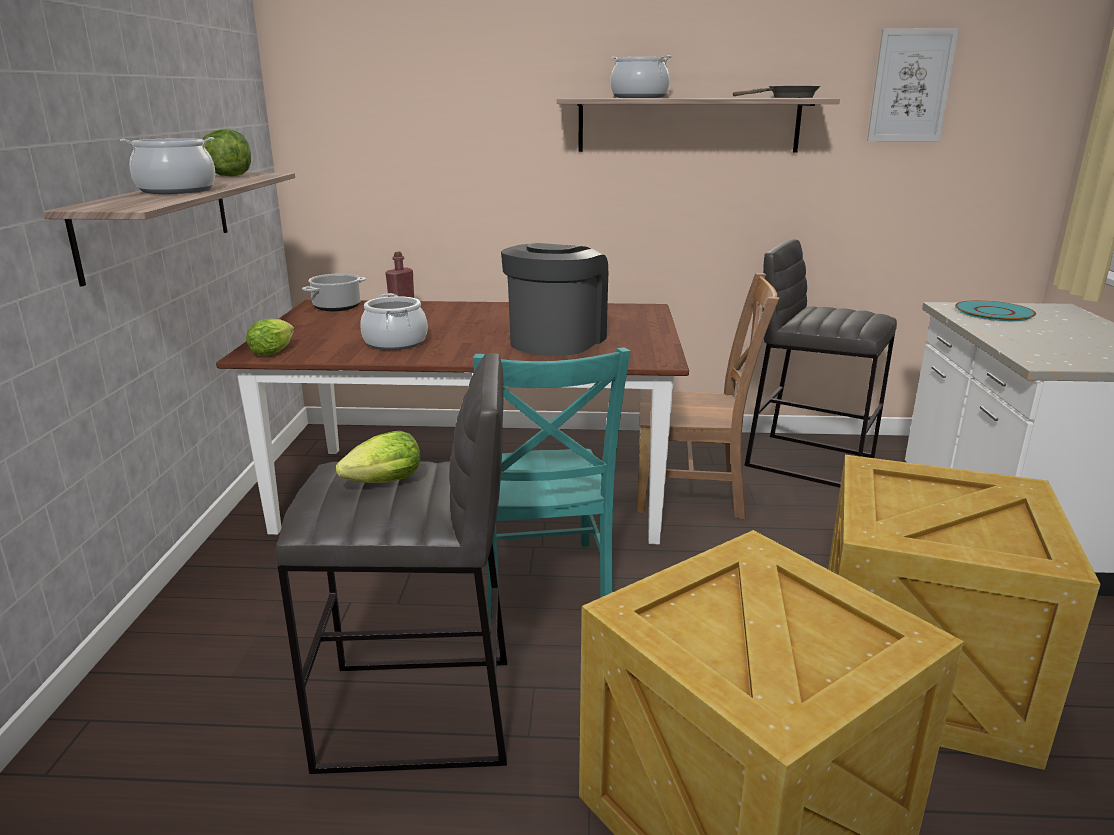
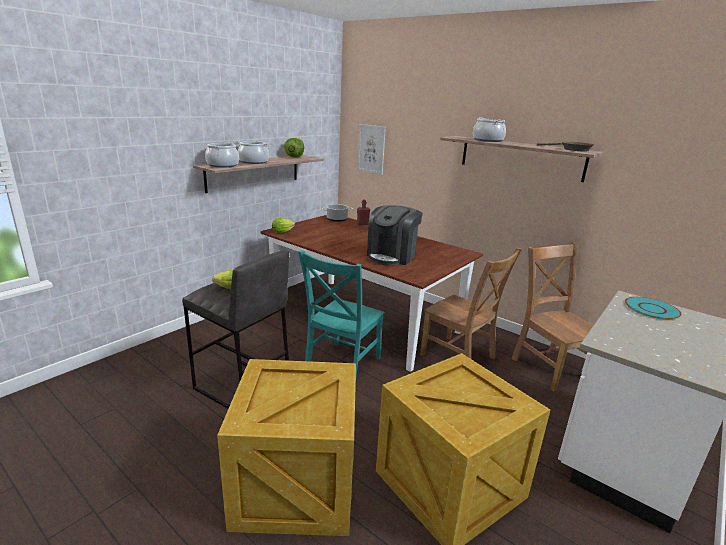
camera: 35 degrees right, 0 degrees up
cooking pot [360,293,428,350] -> cooking pot moved to [205,142,239,167]
coffee machine [501,243,608,356] -> coffee machine turned 150 degrees clockwise [367,205,423,266]
grey stool [744,239,897,488] -> brown chair [512,242,594,391]
picture [867,28,959,141] -> picture moved to [357,124,386,175]

